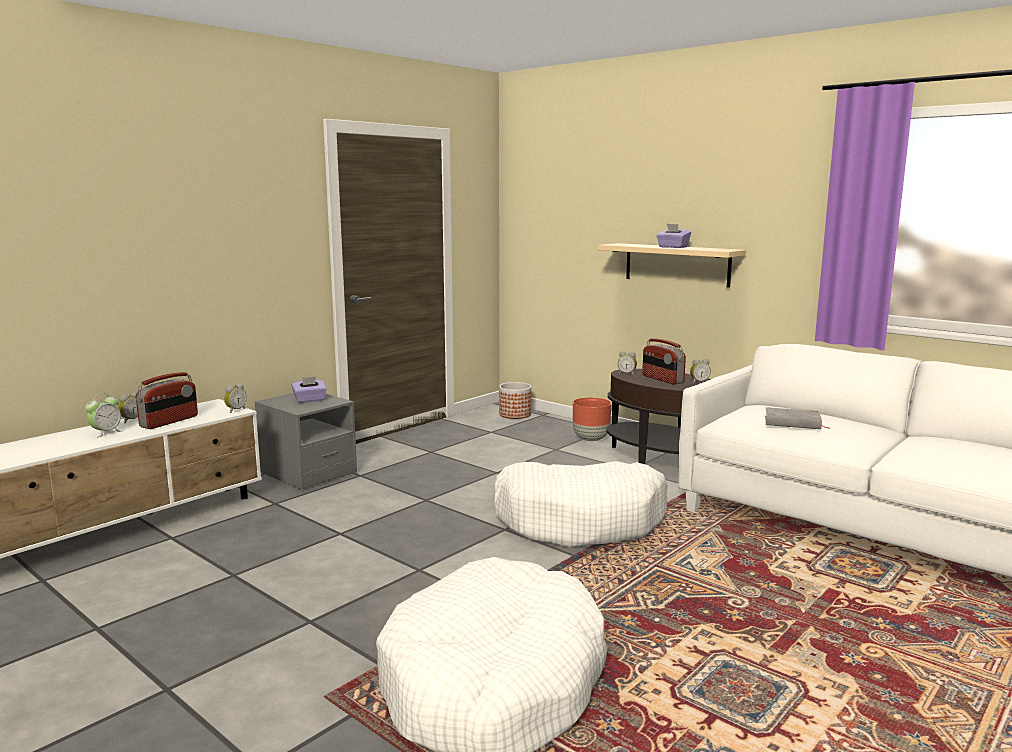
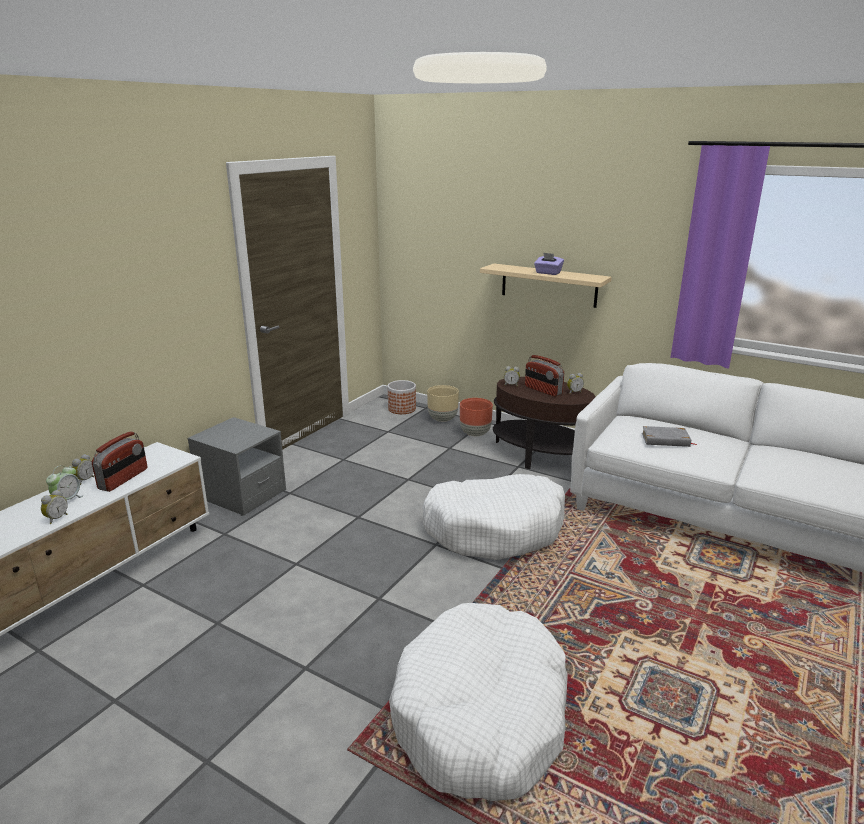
camera: 10 degrees left, 10 degrees up
alarm clock [224,383,247,413] -> alarm clock moved to [41,490,68,524]
purple tissue box [291,377,327,403] -> none
none -> beige planter [427,385,459,422]

